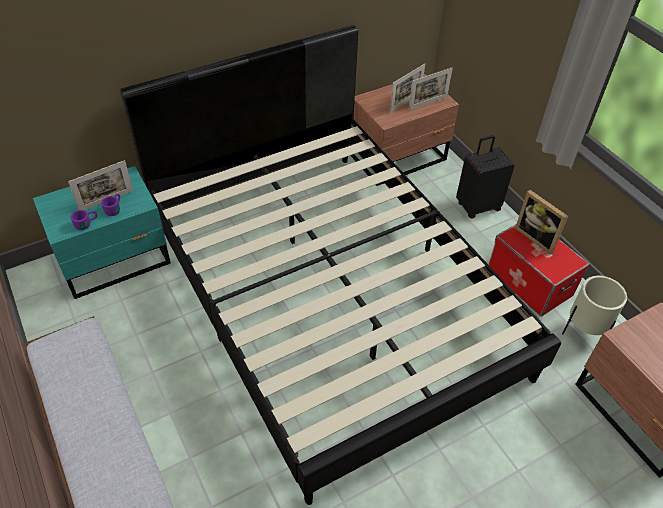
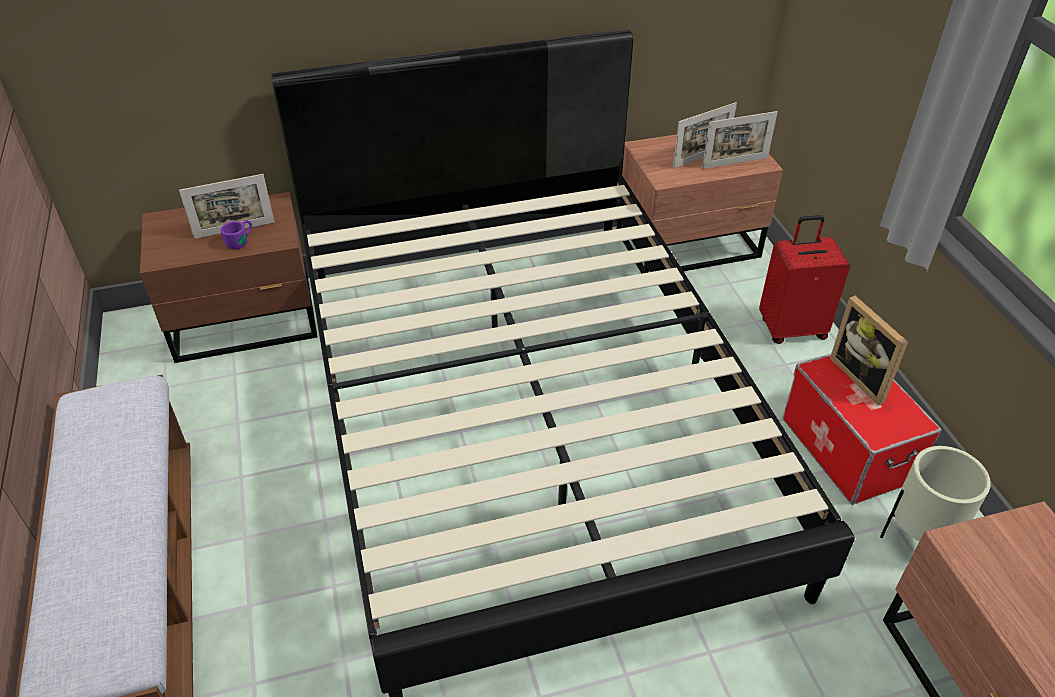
camera: 15 degrees right, 5 degrees down
turquoise nightstand [33,166,171,299] -> brown nightstand [140,192,318,363]
purple mug [71,210,97,230] -> none
black suitcase [456,135,515,219] -> red suitcase [759,215,850,344]

